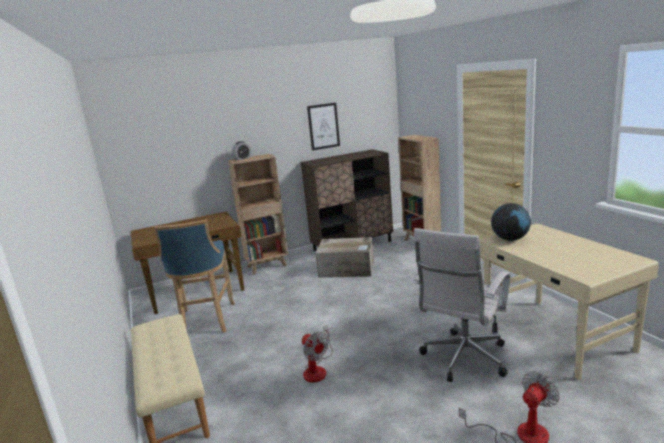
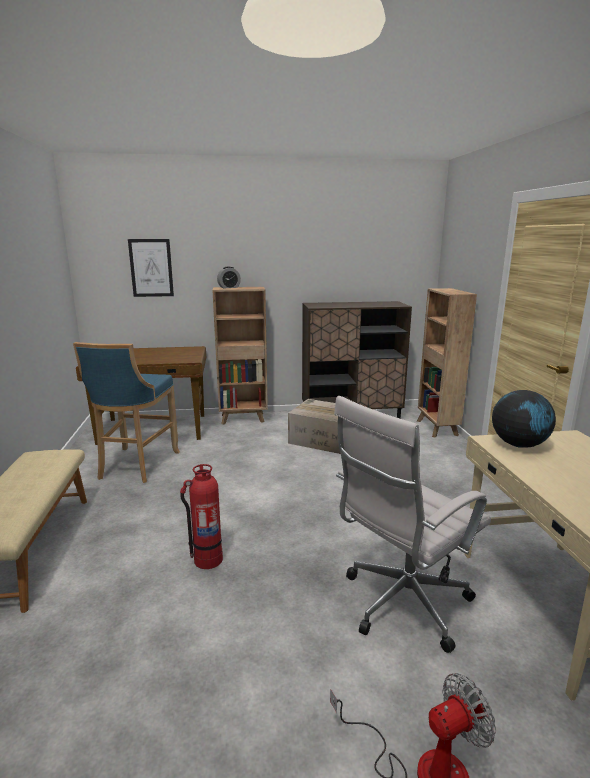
camera: 15 degrees right, 0 degrees up
fan [302,325,333,382] -> fire extinguisher [180,464,223,569]
picture [307,103,340,151] -> picture moved to [128,239,174,297]

